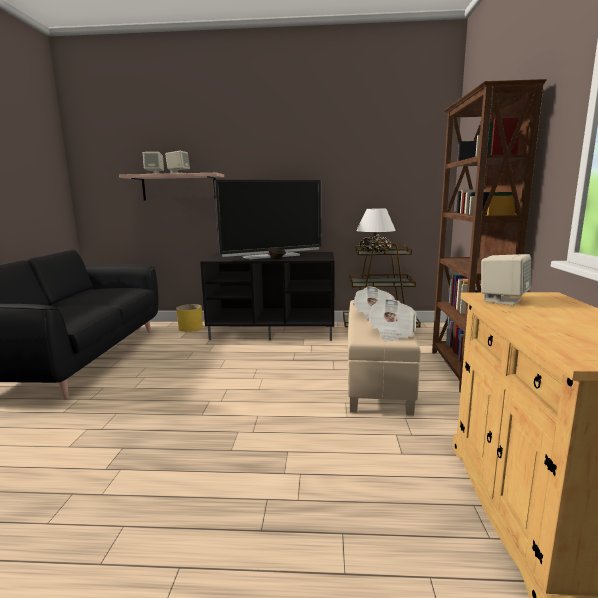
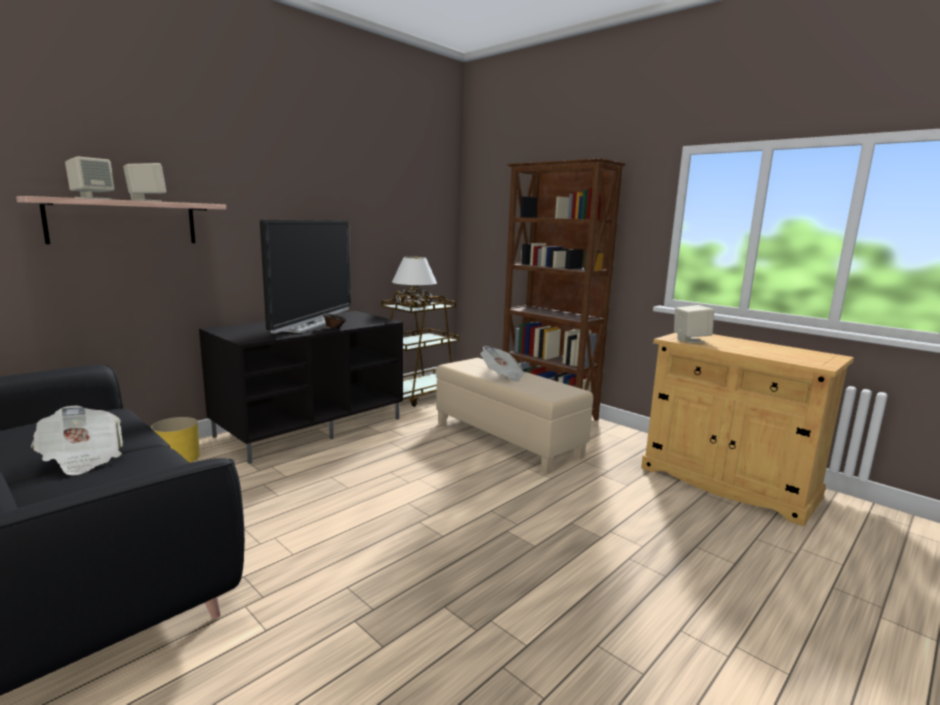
camera: 50 degrees left, 0 degrees up
newspaper [367,299,417,341] -> newspaper moved to [31,406,123,476]

